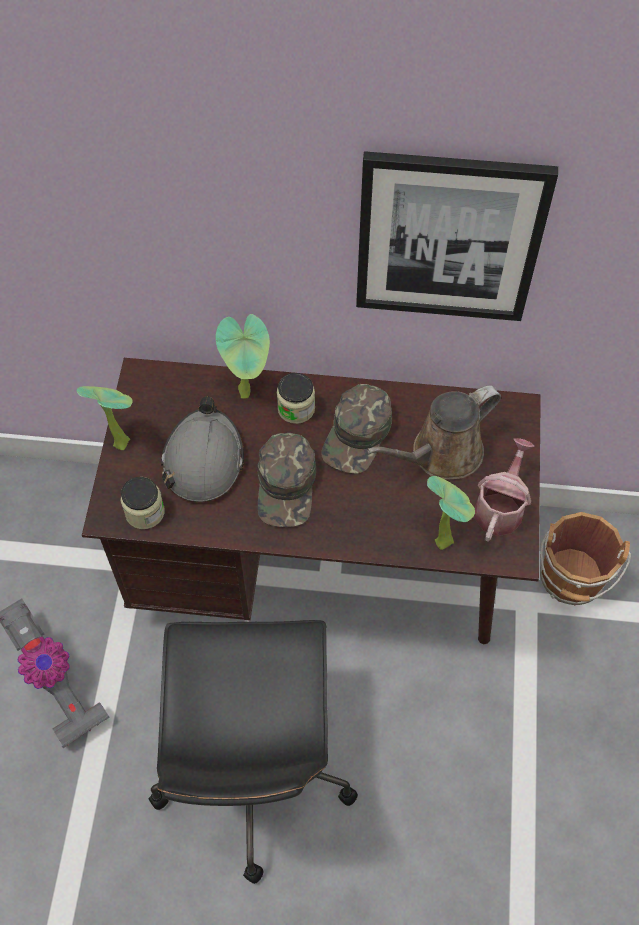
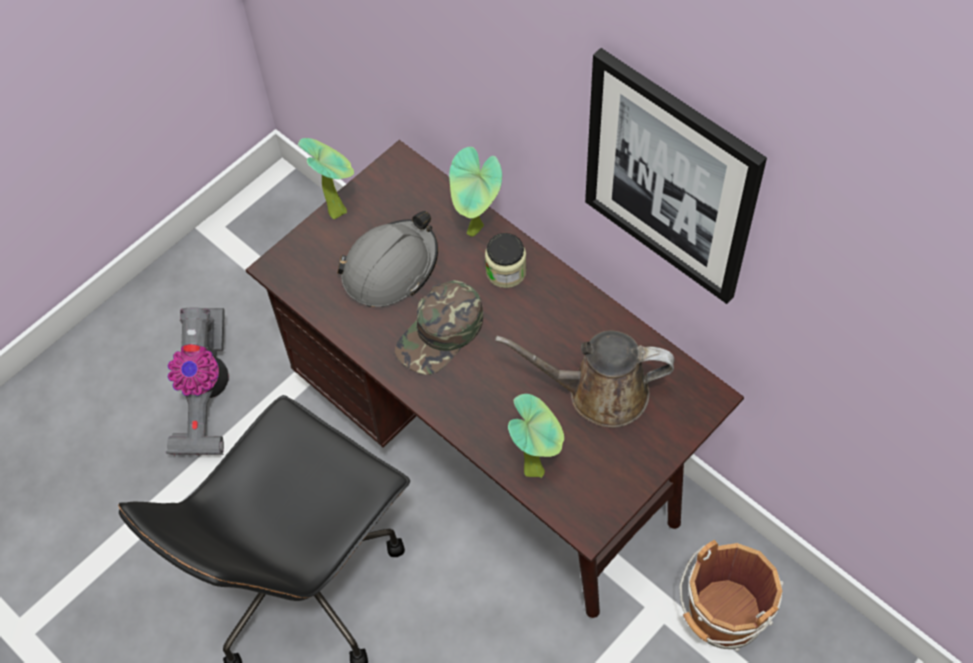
camera: 40 degrees right, 0 degrees up
jar [121,477,165,529] -> none
green cap [321,384,392,474] -> none
watering can [475,438,534,542] -> none

